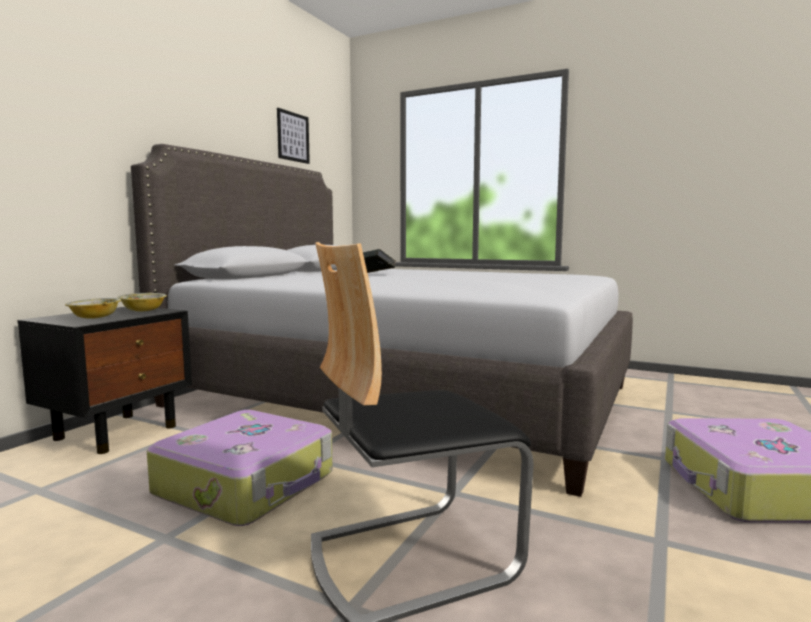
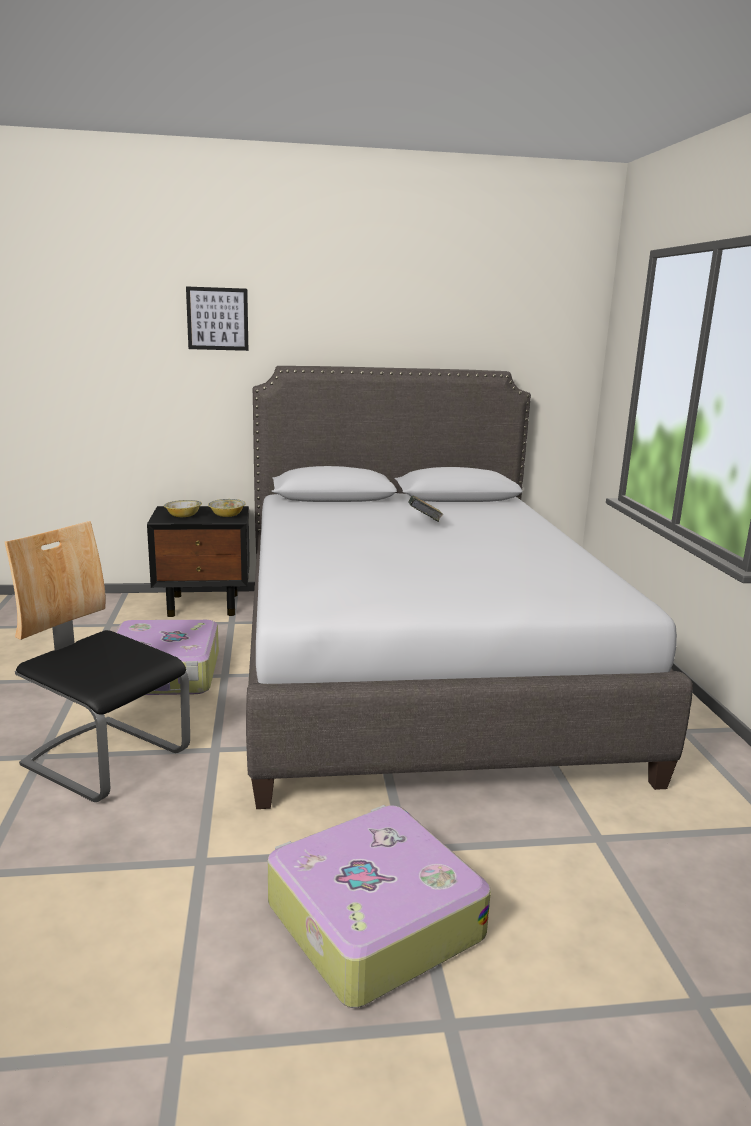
camera: 55 degrees right, 10 degrees up
picture [277,108,310,164] -> picture moved to [186,286,248,351]

